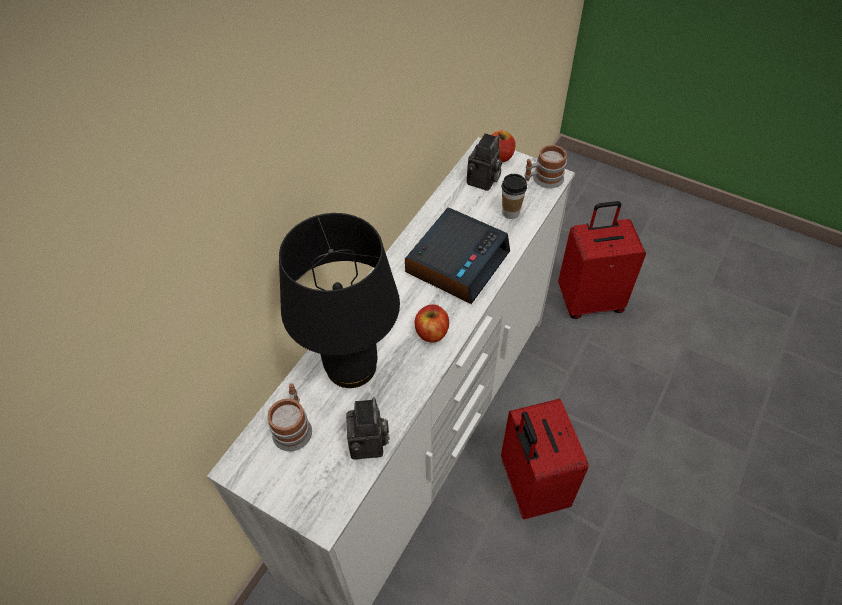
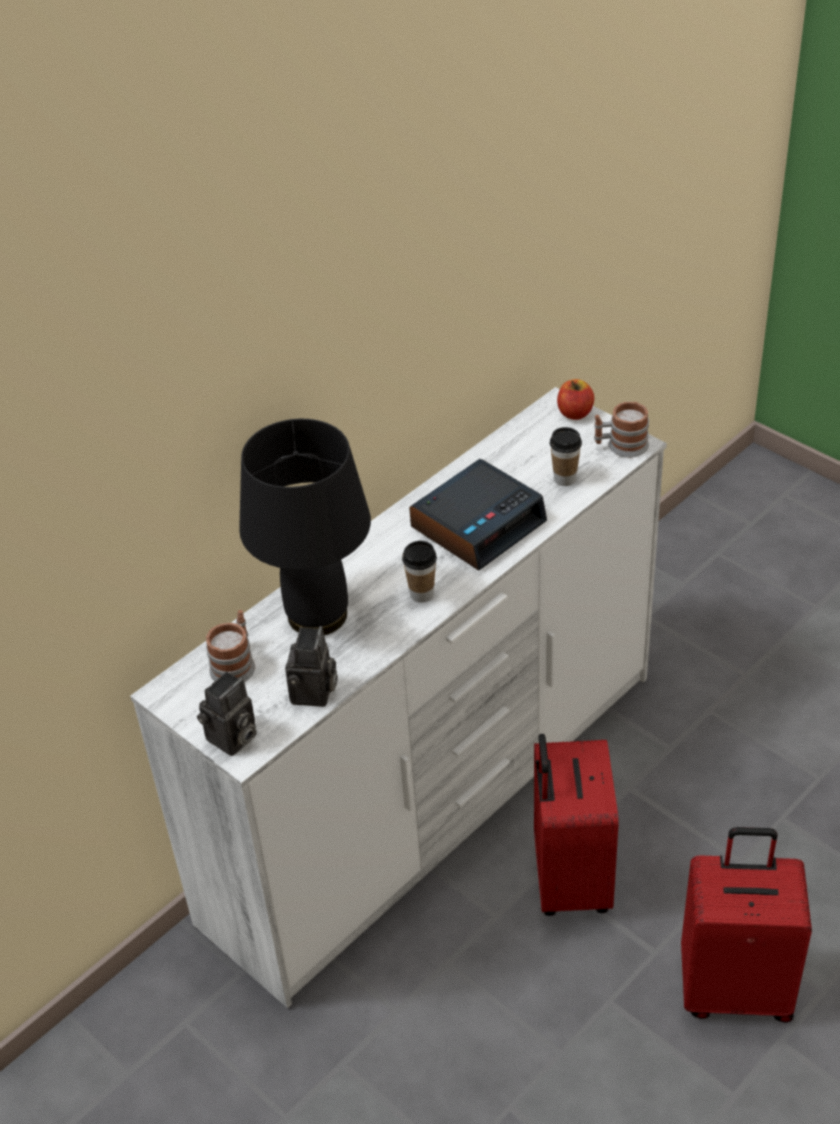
camera: 15 degrees right, 10 degrees down
apple [415,304,449,343] -> cup [402,541,437,603]
camera [467,133,502,191] -> camera moved to [197,671,257,756]
red suitcase [558,201,646,319] -> red suitcase moved to [681,827,812,1022]

